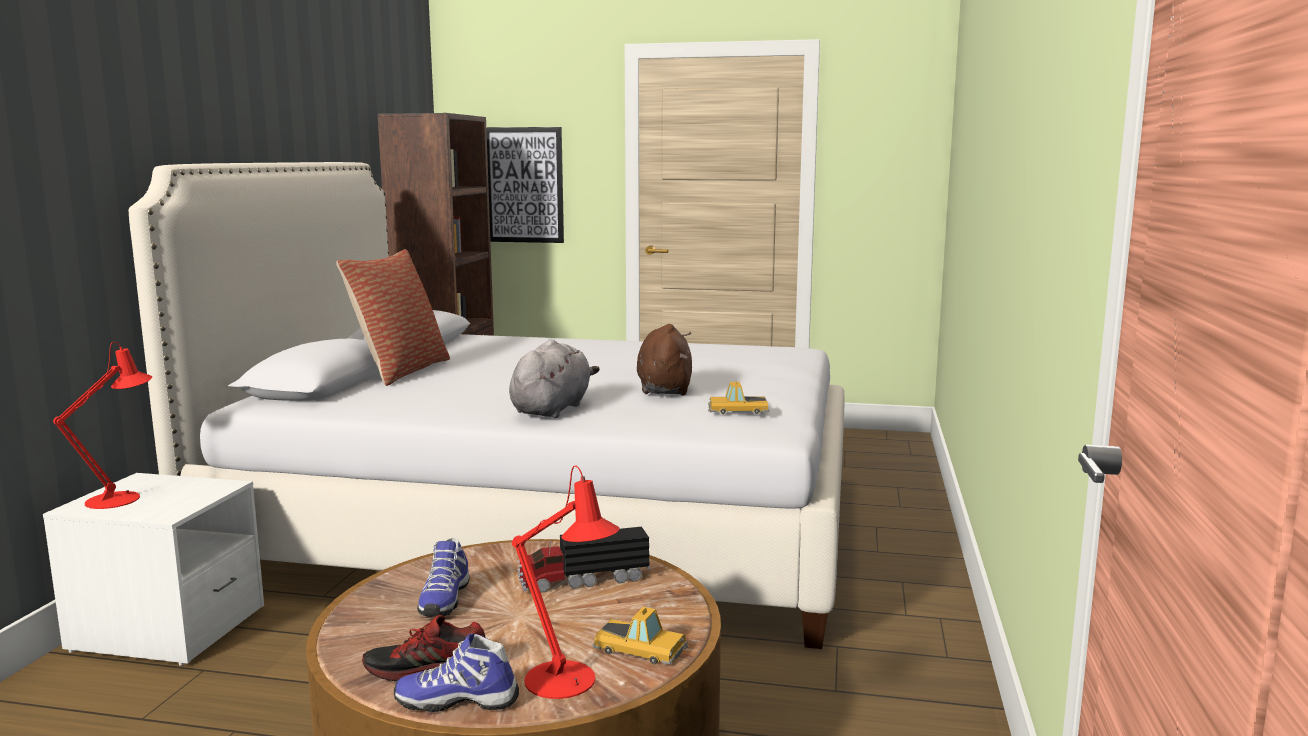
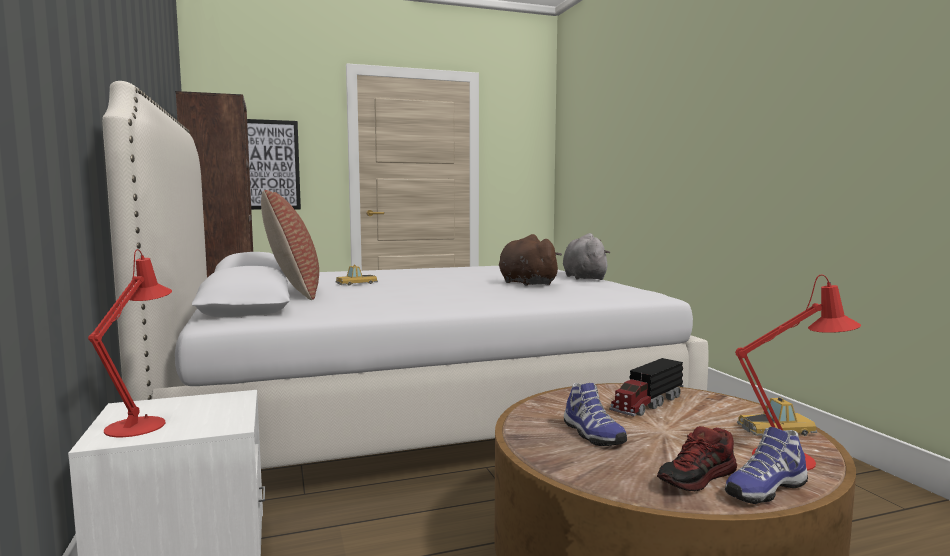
camera: 30 degrees left, 5 degrees down
grey plush toy [509,340,600,418] -> grey plush toy moved to [563,233,611,280]
toy car [708,381,769,414] -> toy car moved to [335,265,378,286]

